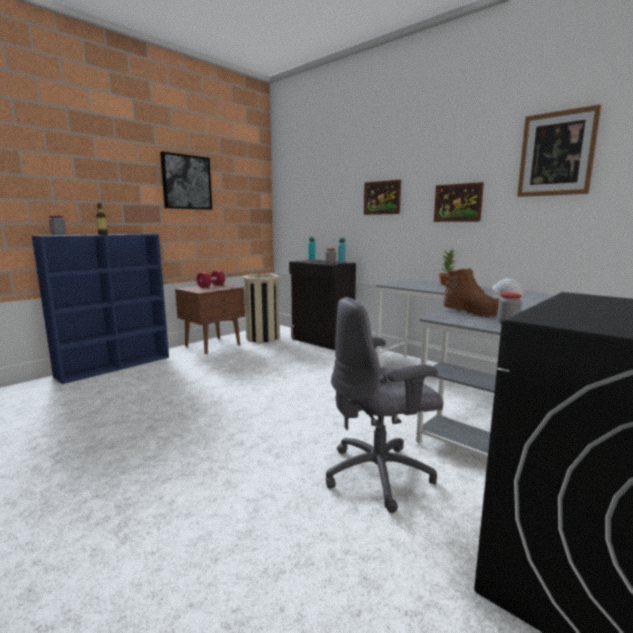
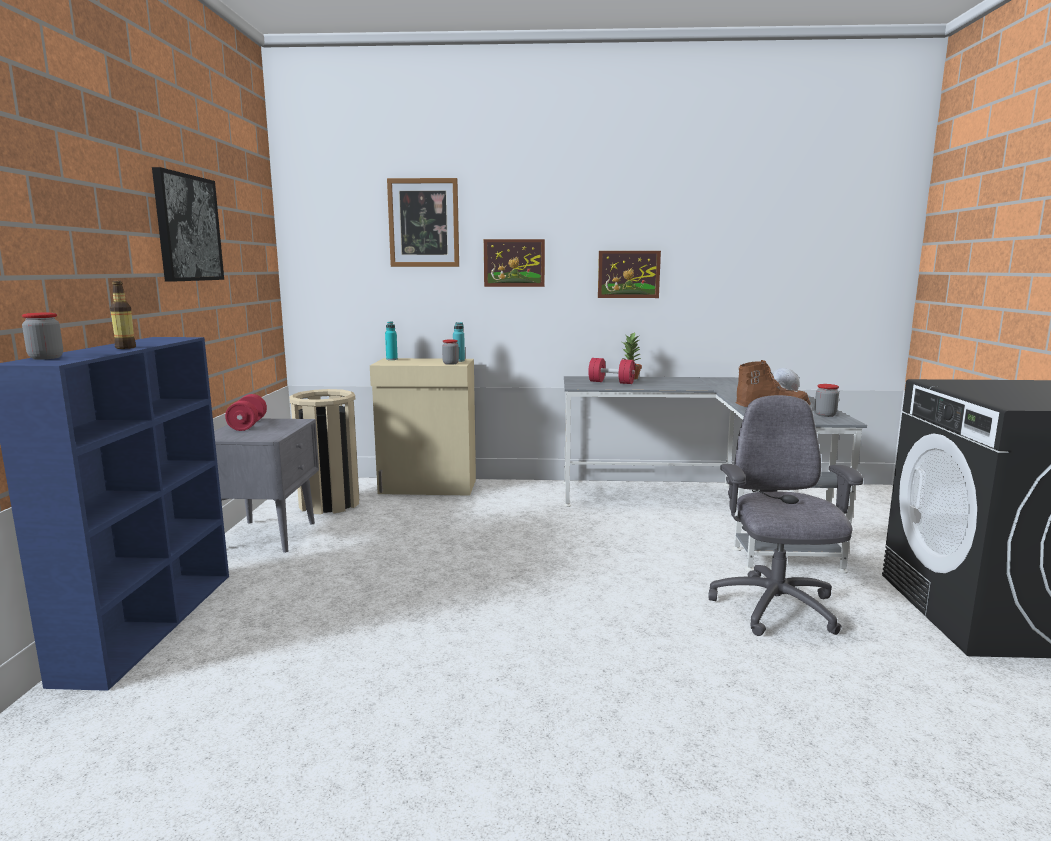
camera: 40 degrees left, 0 degrees up
brown nightstand [175,284,245,354] -> grey nightstand [214,419,319,553]
black cabinet [289,260,356,350] -> beige cabinet [370,358,476,496]
grey office chair [326,297,444,513] -> grey office chair turned 150 degrees clockwise [708,395,863,636]
picture [517,104,601,197] -> picture moved to [387,178,459,267]
none -> red dumbbell [588,358,635,384]

